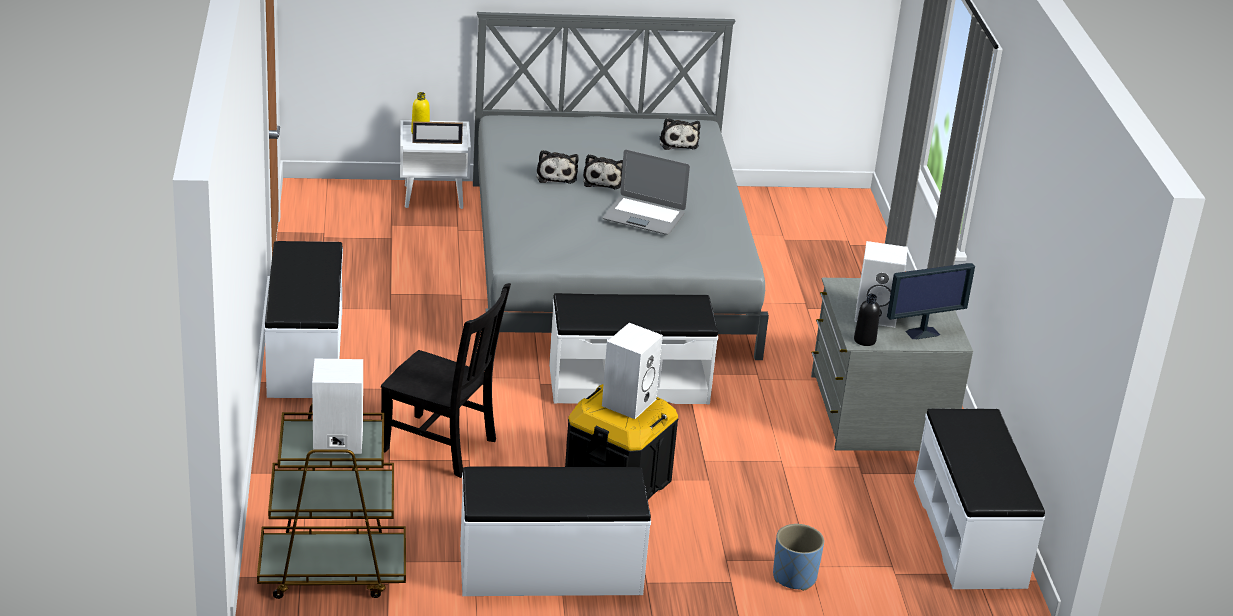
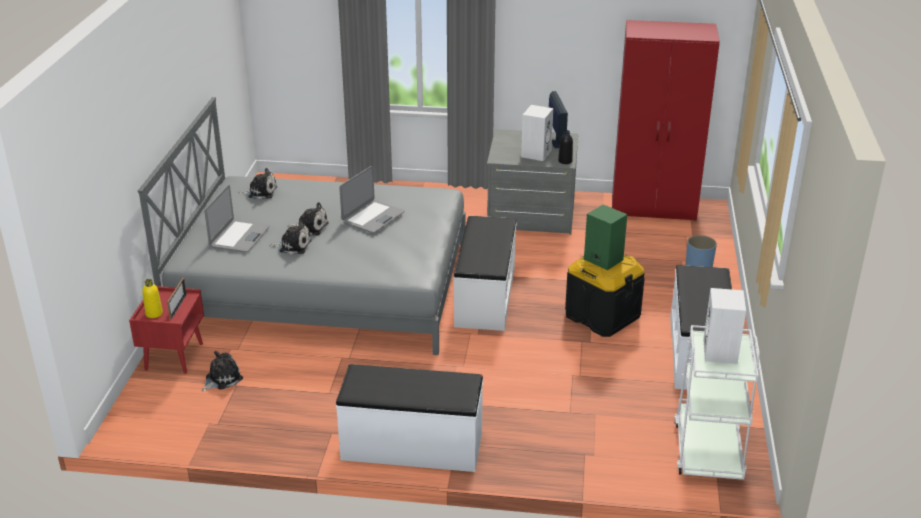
camera: 75 degrees left, 0 degrees up
brown cart [257,403,406,599] -> white cart [674,325,760,480]
black chair [381,283,511,478] -> none
white nightstand [400,120,471,209] -> red nightstand [129,286,204,374]
white speaker [602,323,663,419] -> green speaker [584,204,627,270]
white bench [914,408,1045,589] -> red wardrobe [612,20,720,221]
none -> plush toy [202,351,243,391]
none -> laptop [204,185,270,252]

